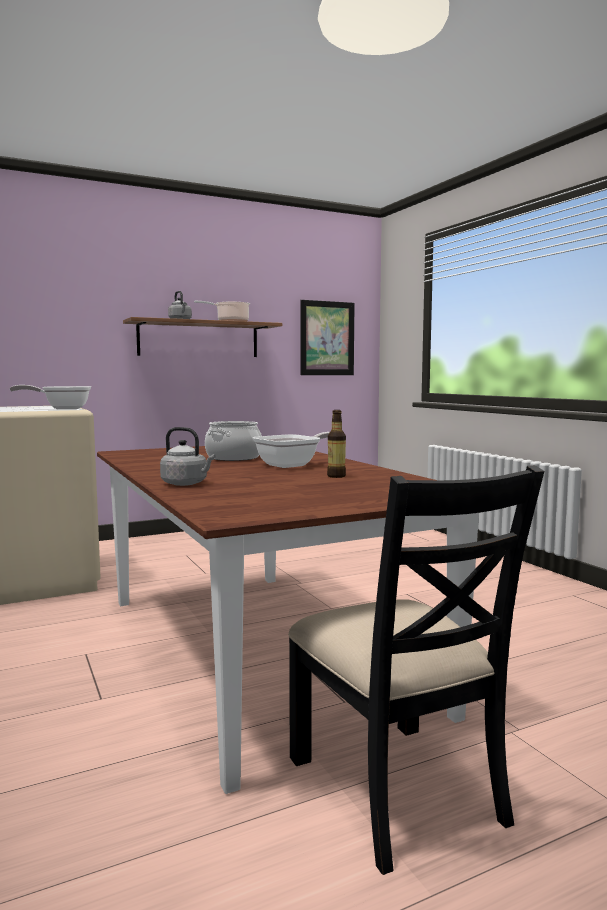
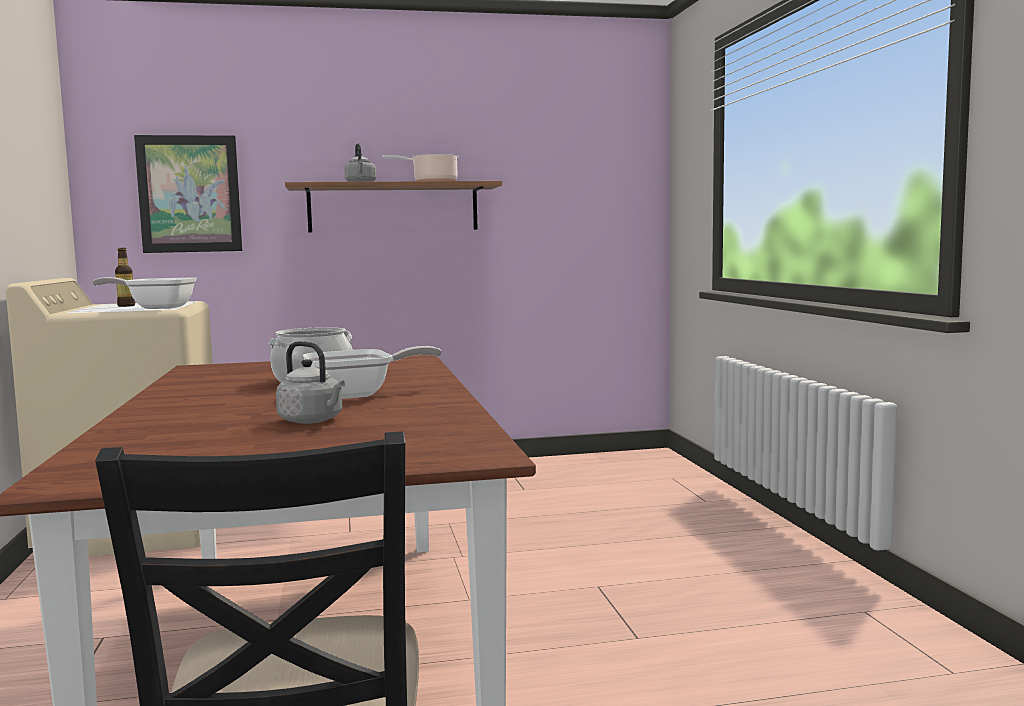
camera: 15 degrees right, 0 degrees up
grey kettle [160,427,215,486] -> grey kettle moved to [276,341,345,424]
picture [300,300,355,375] -> picture moved to [134,135,242,253]
bottle [327,410,346,478] -> bottle moved to [115,248,135,307]

